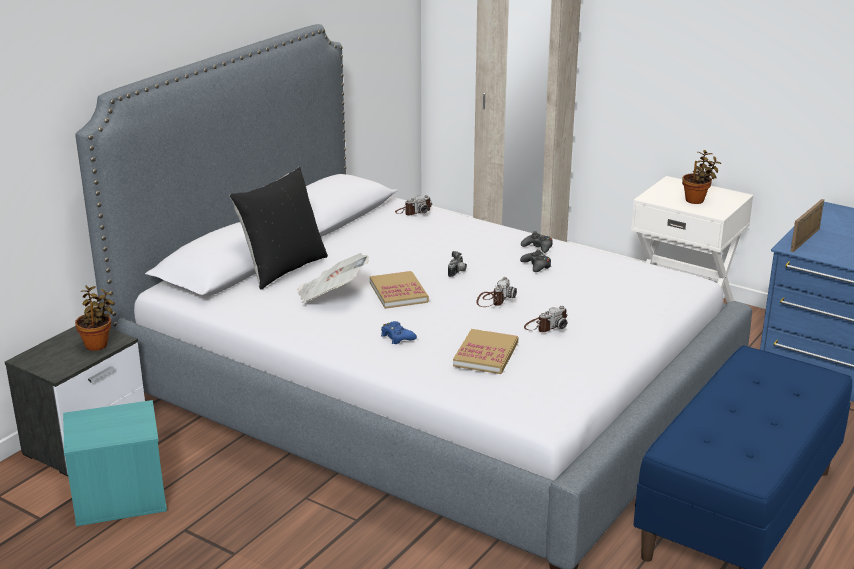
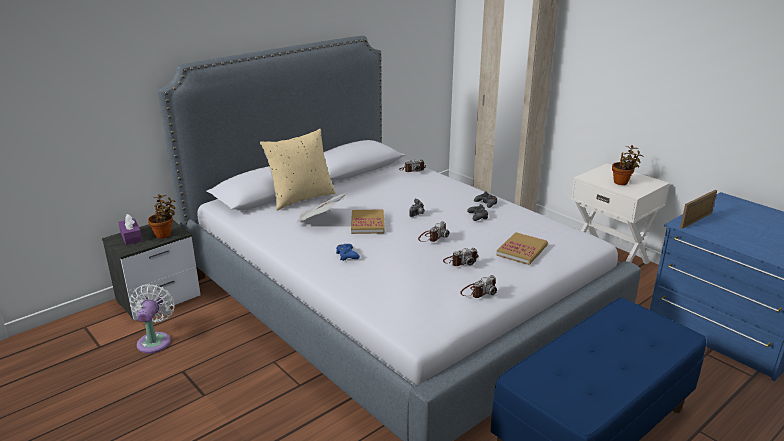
camera: 15 degrees right, 0 degrees up
turquoise storage box [63,400,167,526] -> white fan [130,284,175,353]
black pillow [229,167,328,290] -> beige pillow [260,129,336,211]
book [453,329,518,374] -> book moved to [496,232,548,265]
none -> purple tissue box [118,214,143,245]
none -> camera [460,275,497,298]

